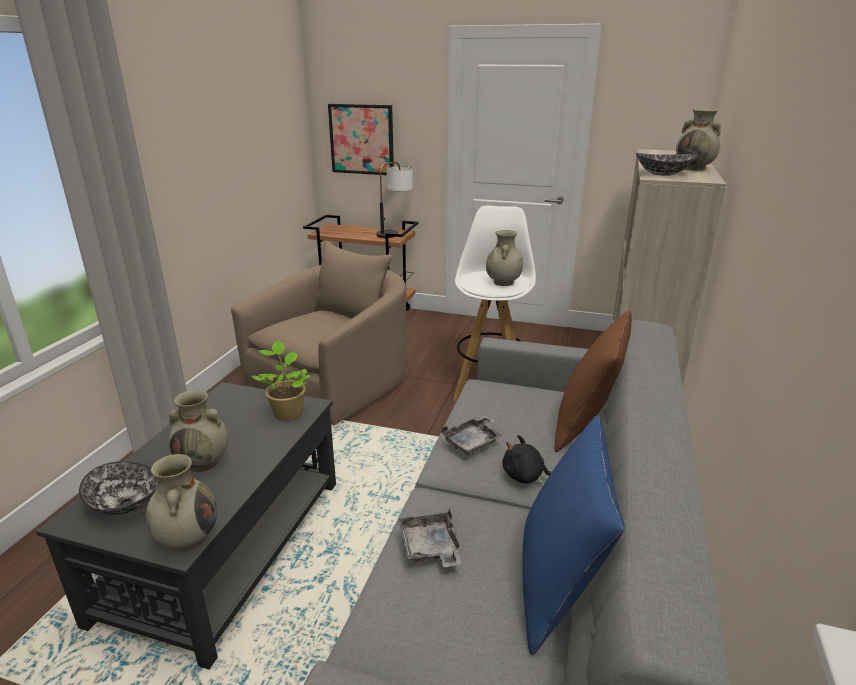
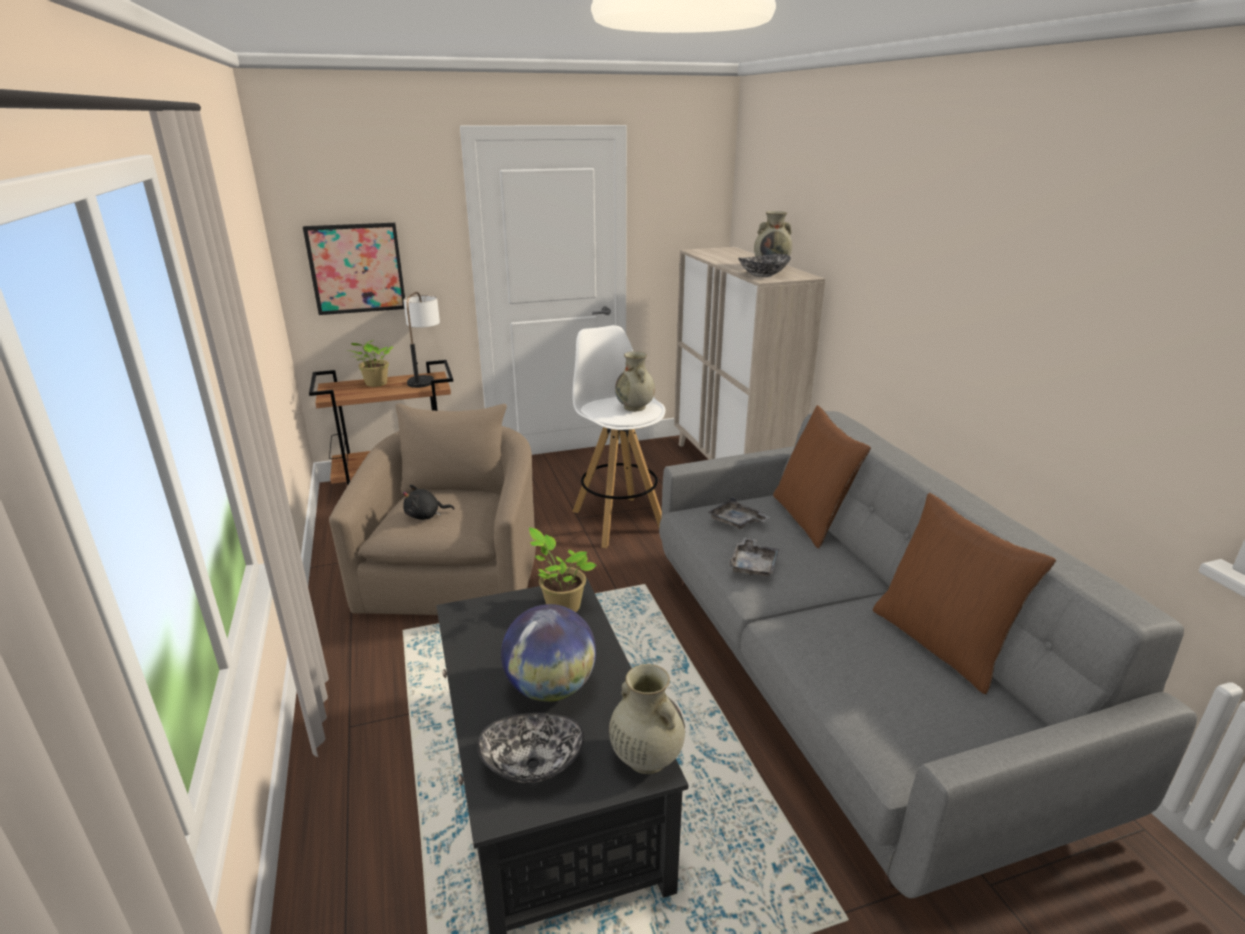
camera: 35 degrees left, 0 degrees up
beige vase [169,390,229,472] -> globe [501,604,596,702]
grey tray [398,508,463,567] -> grey tray moved to [707,497,770,529]
black plush toy [502,435,551,484] -> black plush toy moved to [403,484,455,520]
blue pillow [522,415,625,655] -> brown pillow [873,493,1056,694]
none -> potted plant [347,340,393,387]

